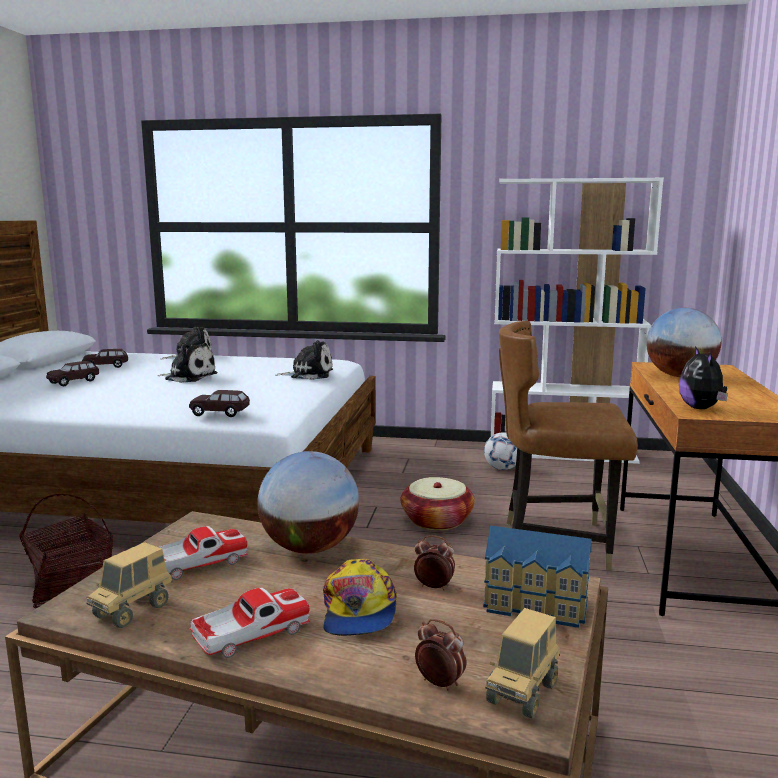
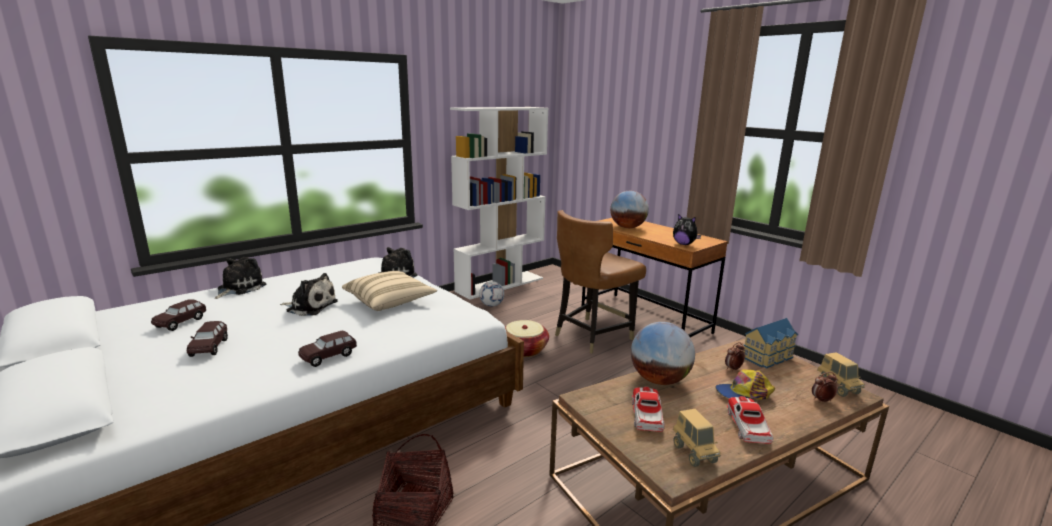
camera: 50 degrees left, 5 degrees up
plush toy [158,343,218,383] -> plush toy turned 45 degrees clockwise [280,273,338,316]
brown toy car [189,390,250,417] -> brown toy car moved to [298,331,357,367]
cap [323,559,397,636] -> cap turned 135 degrees clockwise [716,370,775,400]
none -> beige pillow [342,271,437,311]

